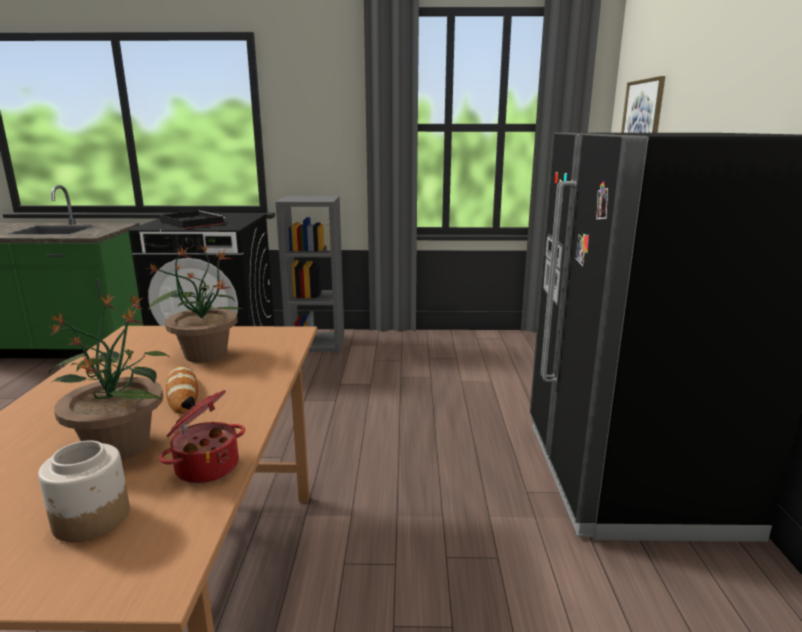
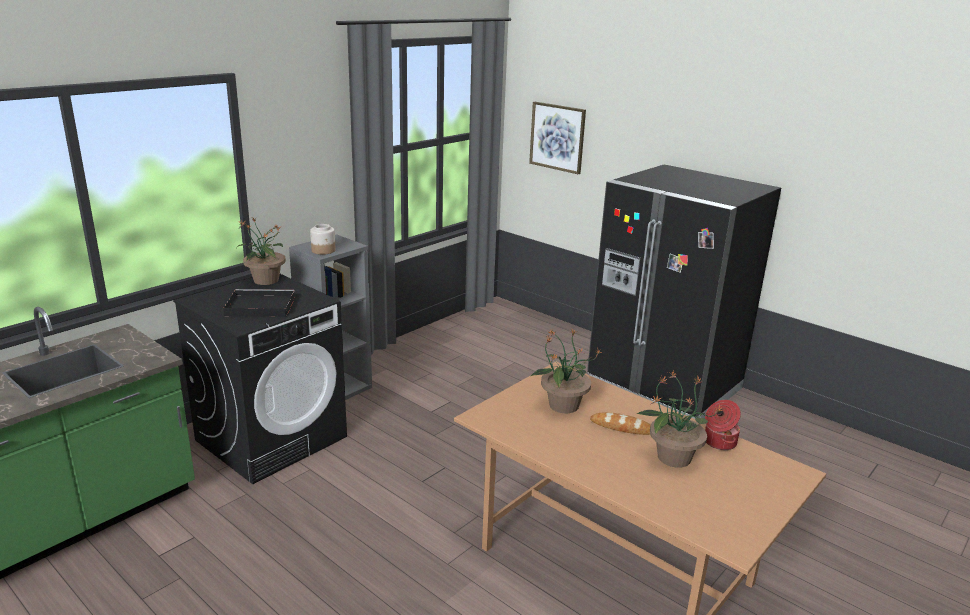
camera: 50 degrees left, 5 degrees up
jar [38,441,130,542] -> jar moved to [310,224,336,255]
none -> potted plant [236,217,286,285]

